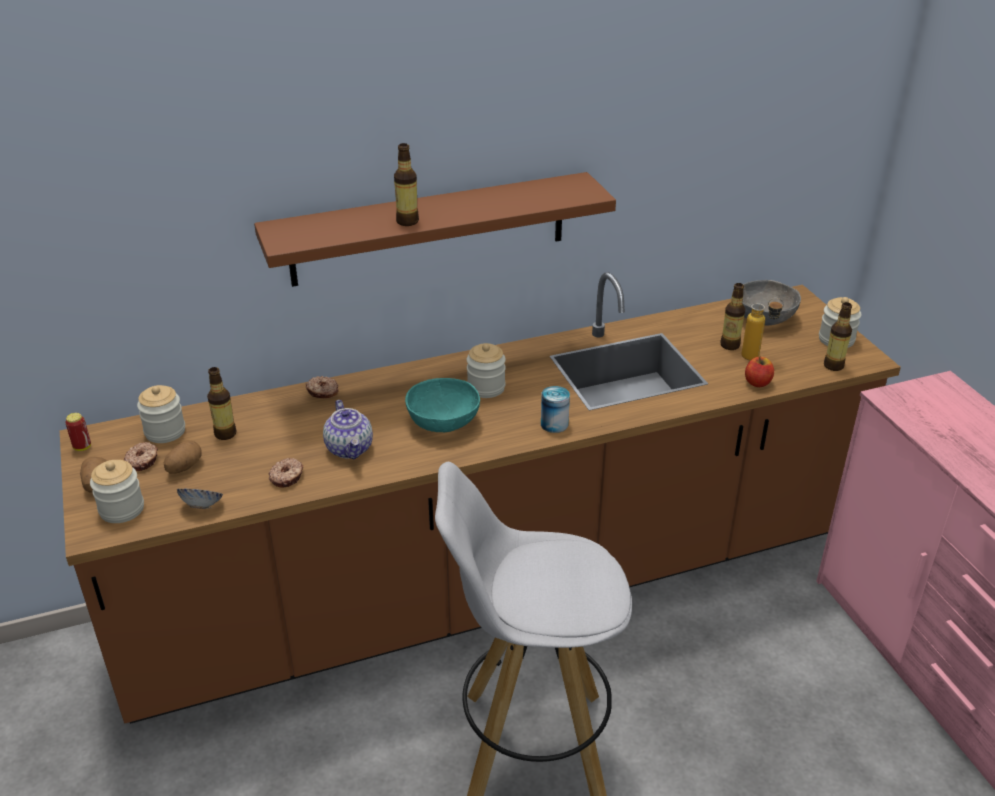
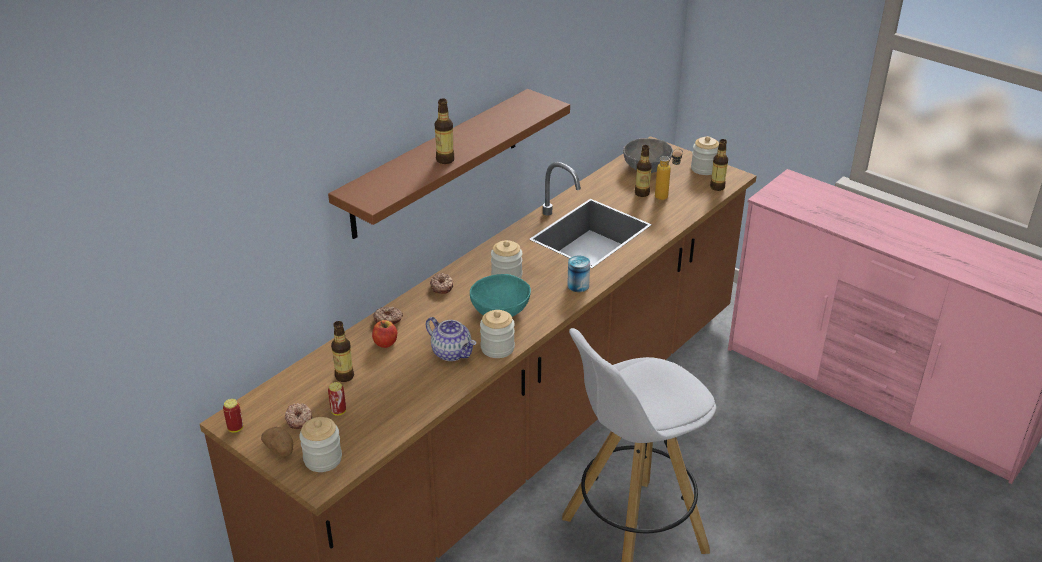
camera: 30 degrees left, 0 degrees up
jar [137,385,185,443] -> jar moved to [480,310,515,358]
potato [164,440,202,474] -> can [328,382,346,416]
bowl [177,489,223,509] -> none
donut [269,458,303,488] -> donut moved to [430,273,453,294]
apple [745,357,774,387] -> apple moved to [372,320,397,348]

